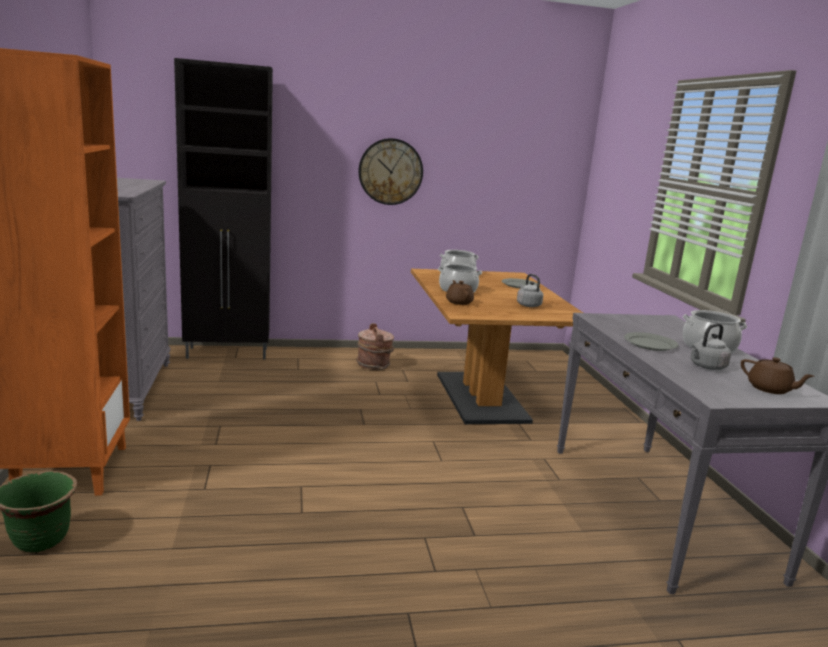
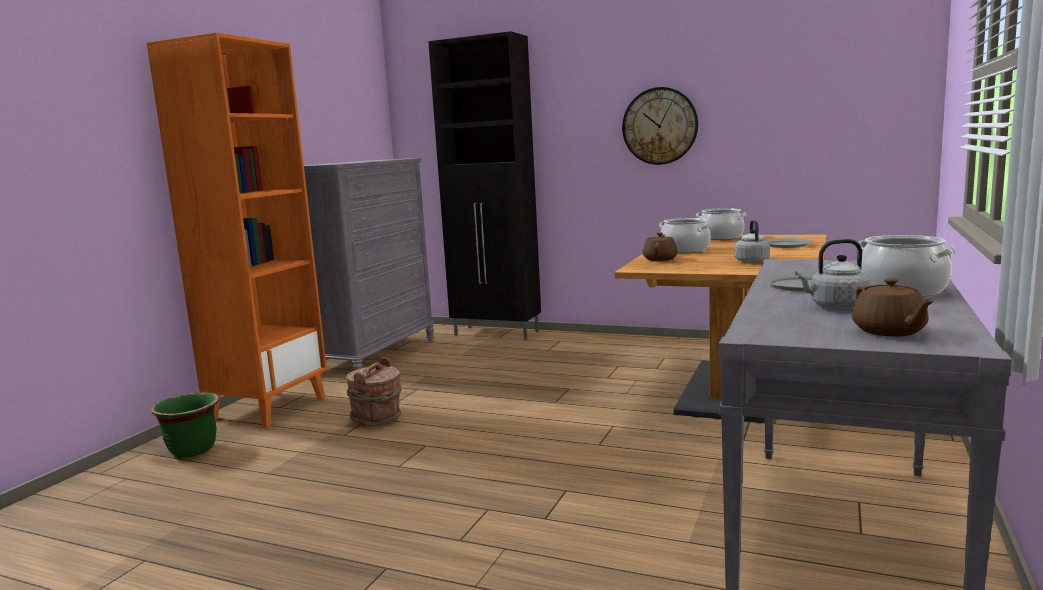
camera: 35 degrees right, 5 degrees down
brown bucket [356,323,394,370] -> brown bucket moved to [346,357,402,427]

